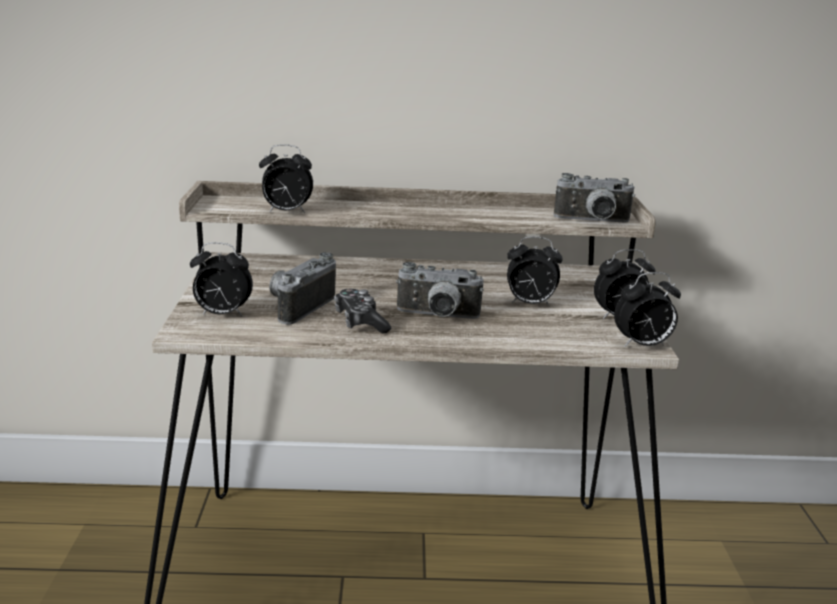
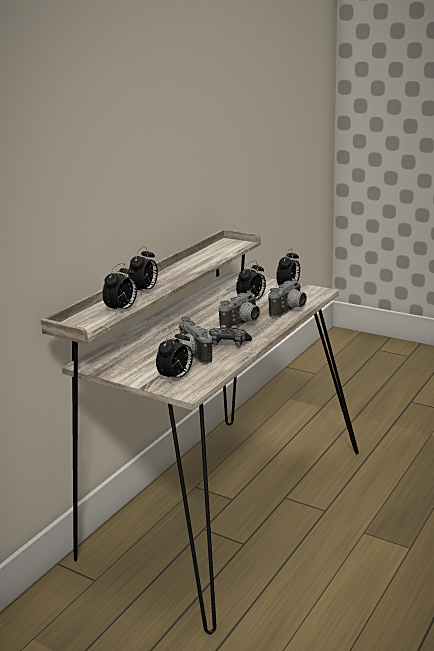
camera: 55 degrees left, 0 degrees up
camera [554,173,635,222] -> camera moved to [268,278,307,318]
alarm clock [614,272,681,347] -> alarm clock moved to [128,246,158,294]

